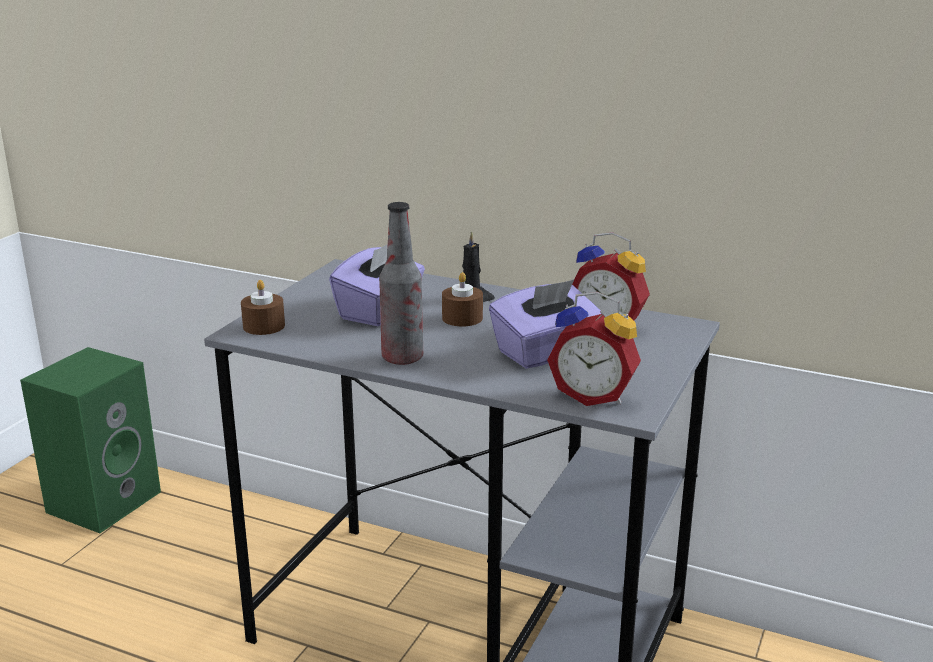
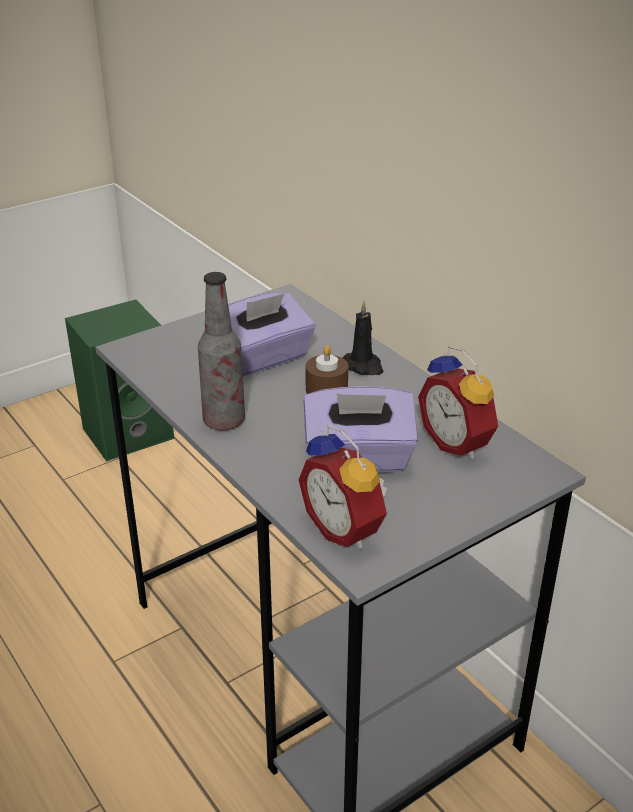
camera: 30 degrees right, 10 degrees up
brown candle [241,280,285,335] -> none

